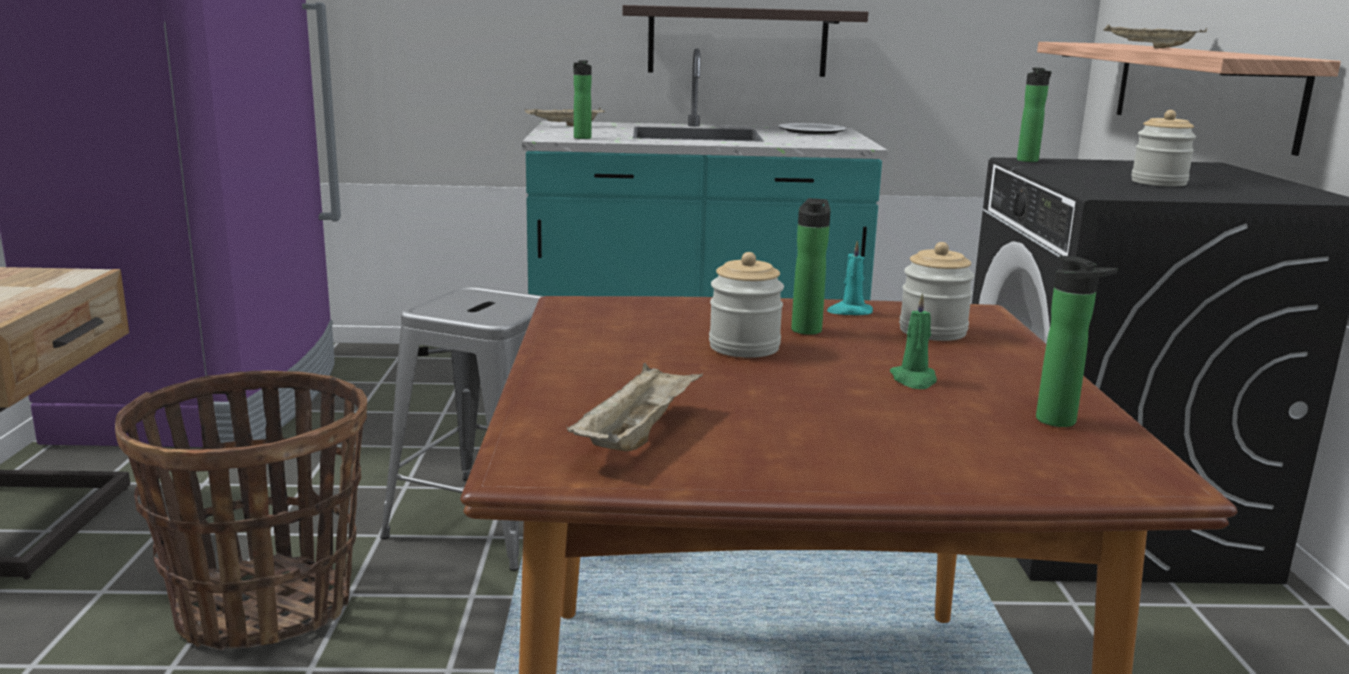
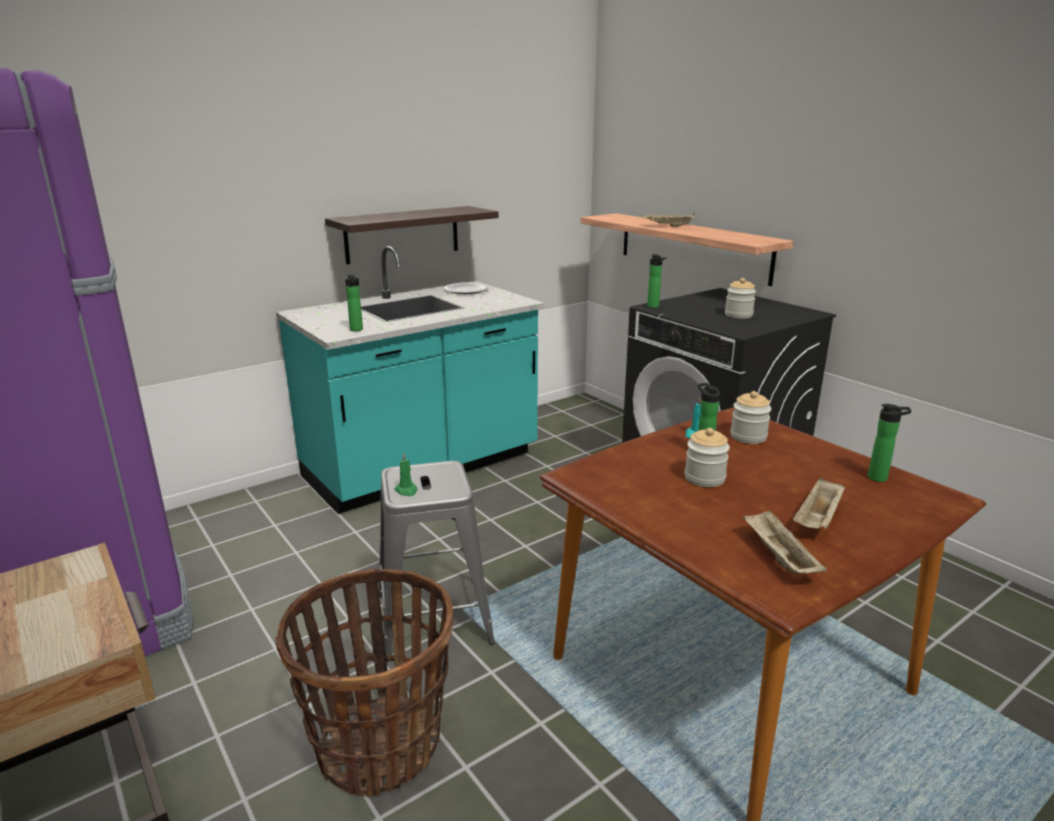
camera: 35 degrees left, 5 degrees up
beige tray [524,107,605,126] -> beige tray moved to [793,478,845,529]
green candle [890,293,937,389] -> green candle moved to [394,452,417,496]

